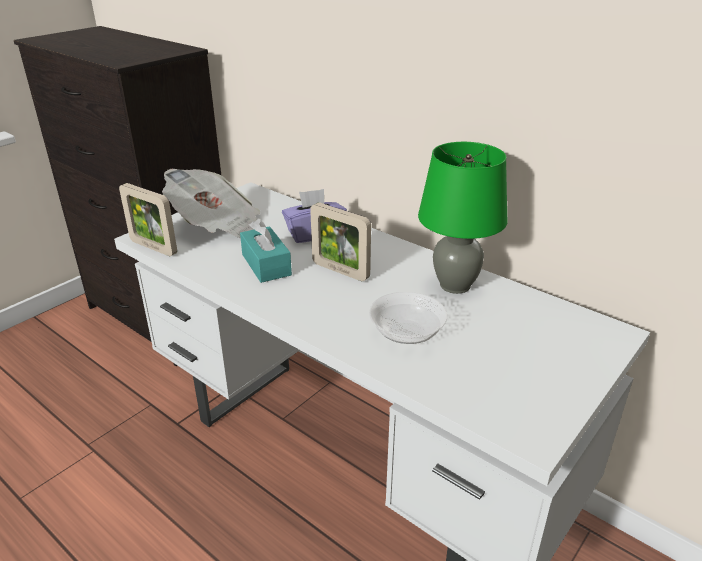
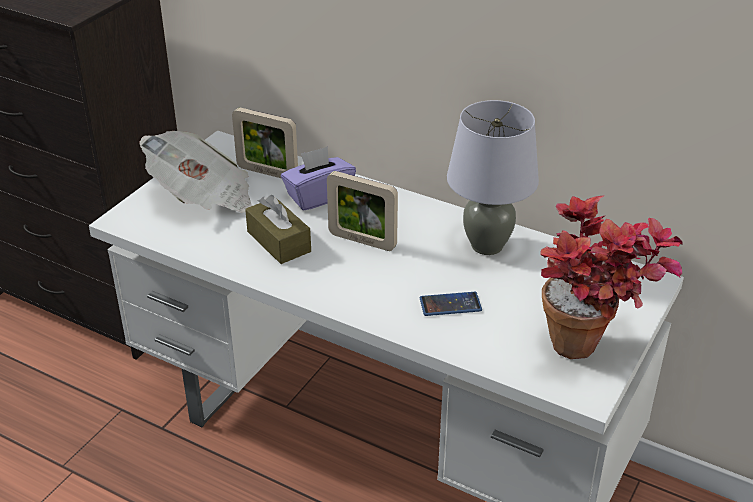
camera: 10 degrees left, 5 degrees up
picture frame [119,183,177,256] -> picture frame moved to [232,108,298,178]
turquoise tissue box [240,219,292,283] -> brown tissue box [245,195,311,264]
bowl [369,292,447,344] -> phone [420,292,482,316]
green table lamp [418,142,508,294] -> grey table lamp [447,100,539,255]
none -> potted plant [540,195,684,359]

